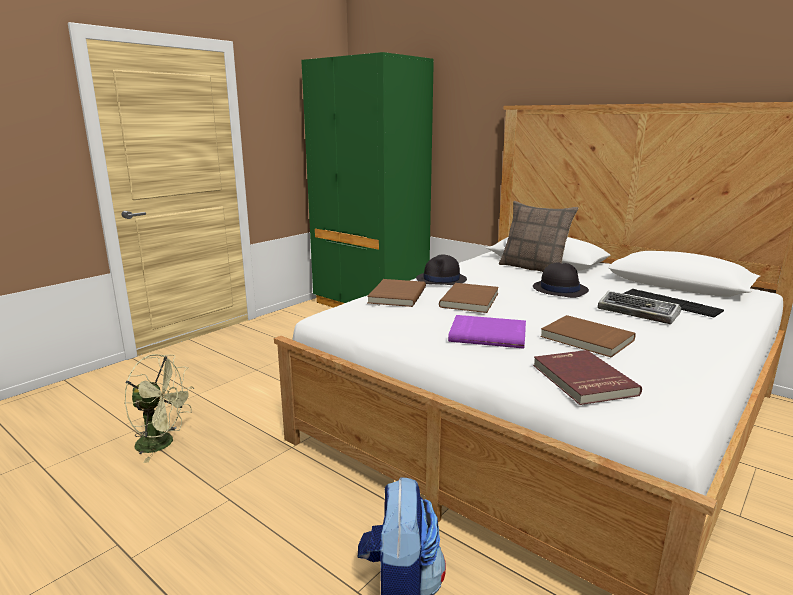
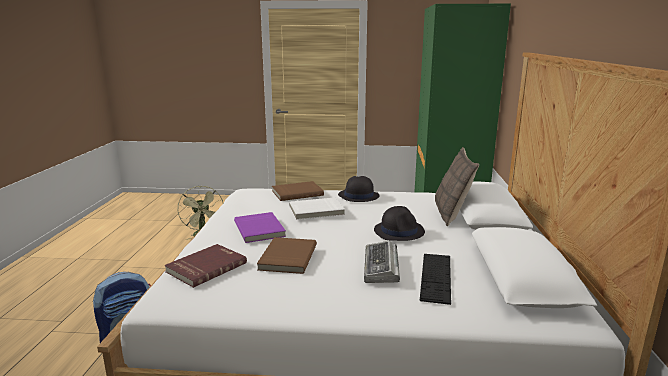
camera: 55 degrees right, 0 degrees up
brown book [439,283,499,313] -> white book [289,197,345,220]

